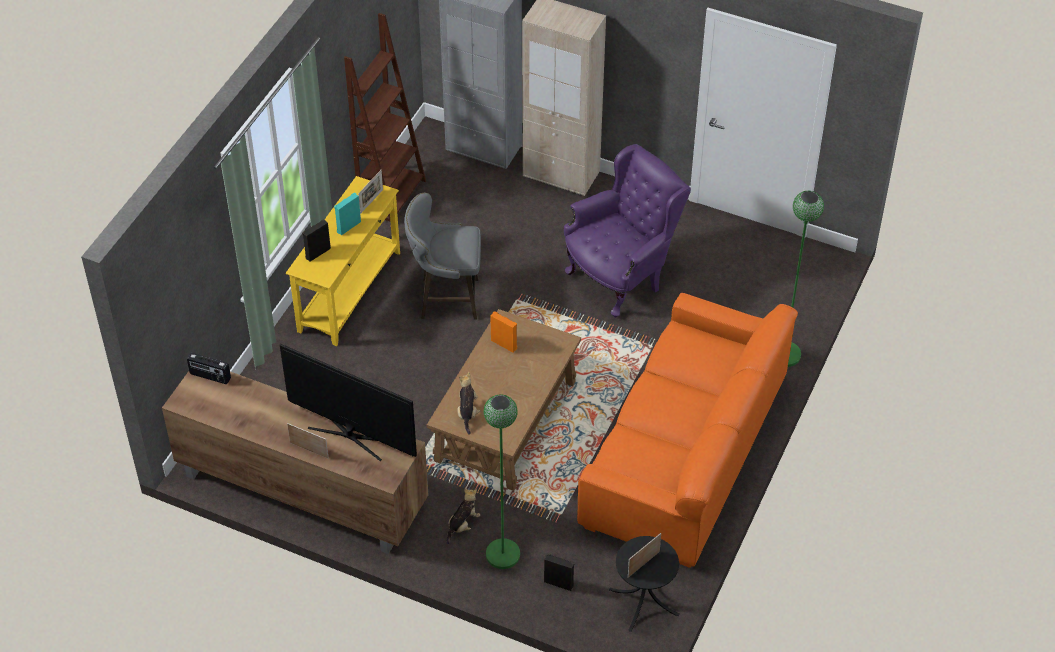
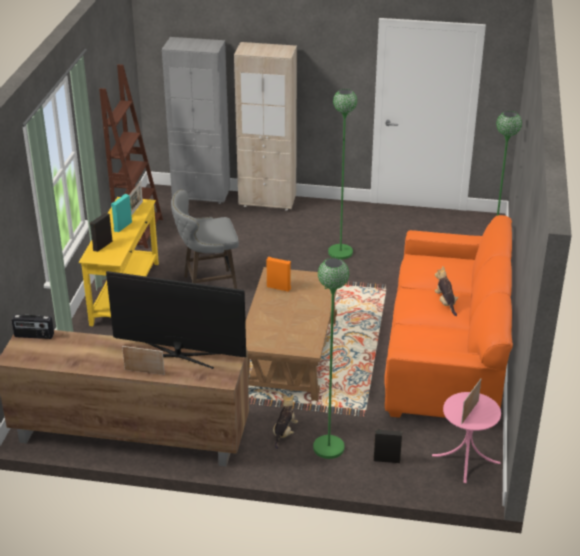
camera: 15 degrees left, 15 degrees down
plush toy [458,372,481,434] -> plush toy moved to [435,266,458,316]
purple armchair [564,144,691,318] -> green floor lamp [328,89,357,259]
black side table [609,536,679,632] -> pink side table [432,392,501,483]

